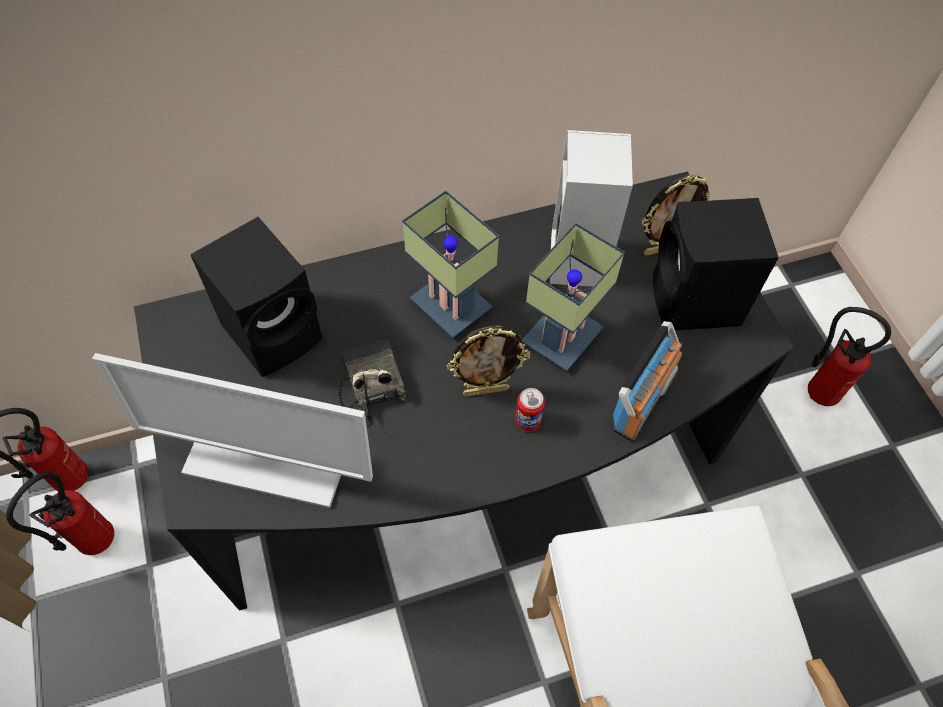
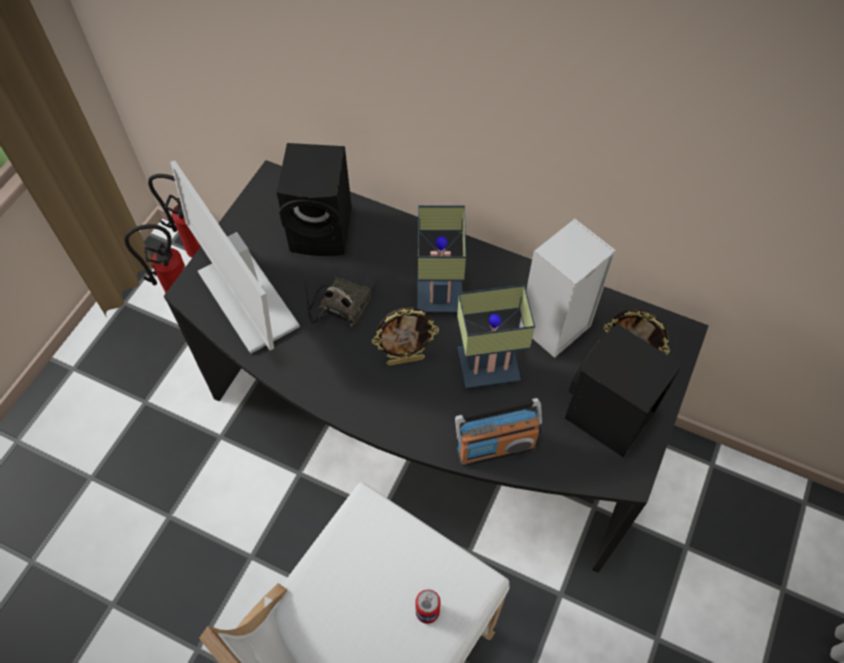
camera: 45 degrees right, 0 degrees up
picture frame [447,326,530,397] -> picture frame turned 45 degrees counterclockwise [371,307,439,366]
can [515,388,545,431] -> can moved to [415,589,441,624]
fire extinguisher [808,307,891,406] -> none

